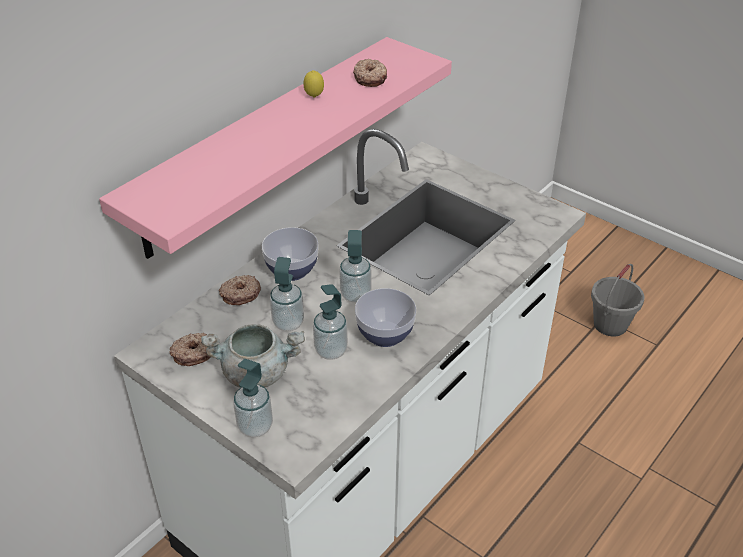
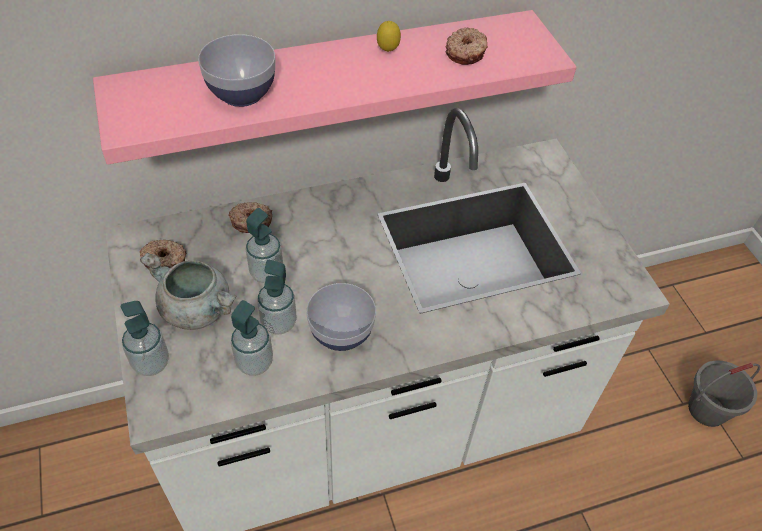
camera: 30 degrees right, 10 degrees up
bowl [262,227,318,281] -> bowl moved to [198,34,276,107]
soap dispenser [339,230,371,303] -> soap dispenser moved to [231,300,273,376]

